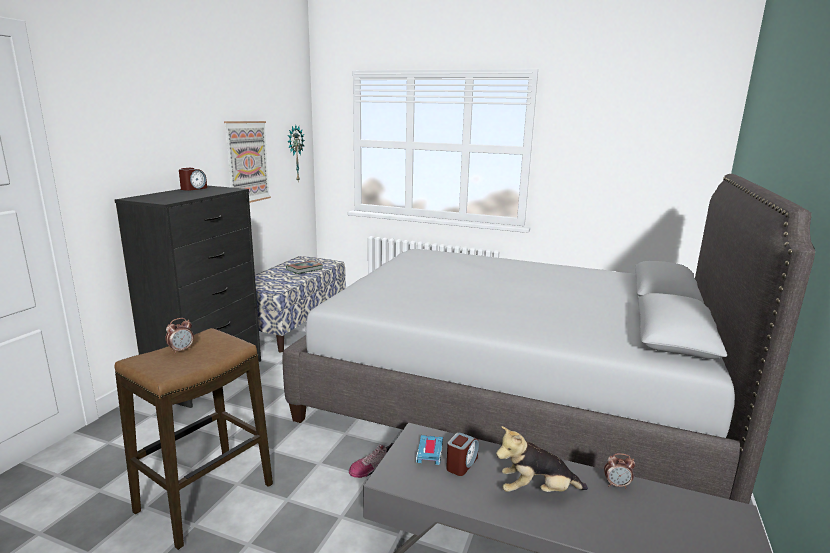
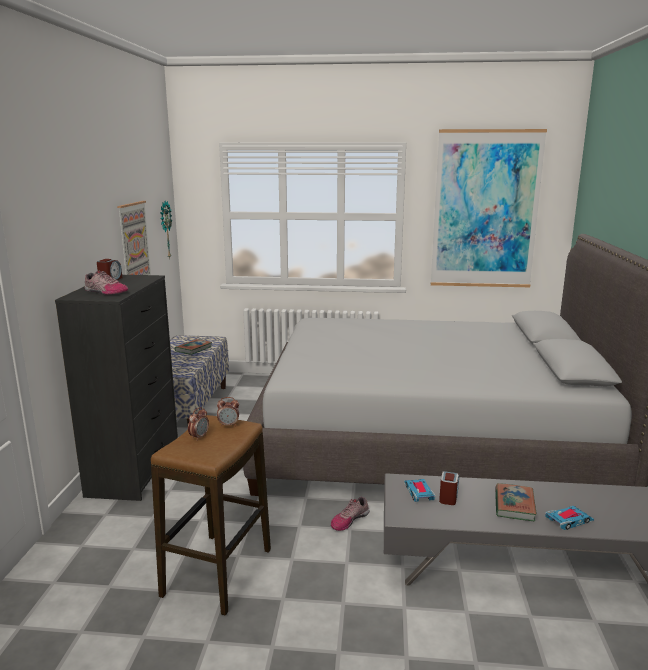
camera: 15 degrees left, 0 degrees up
plush toy [496,426,588,492] -> book [495,483,537,521]
alarm clock [604,453,635,488] -> alarm clock moved to [217,397,239,427]
none -> shoe [85,271,128,294]
none -> picture [431,129,547,287]
none -> toy car [545,506,594,530]

